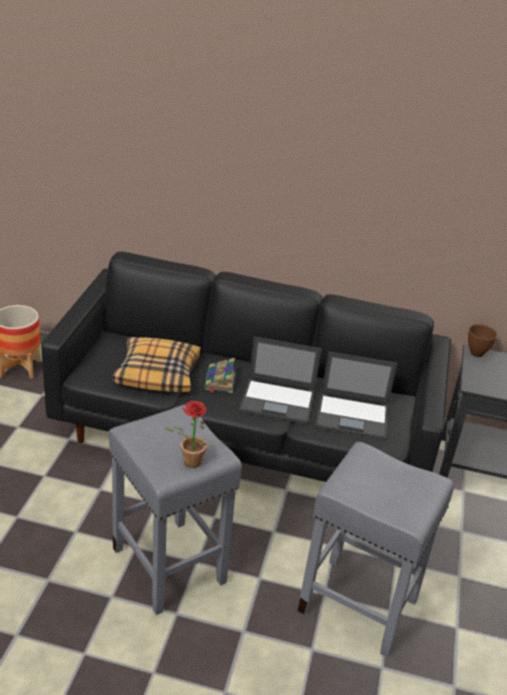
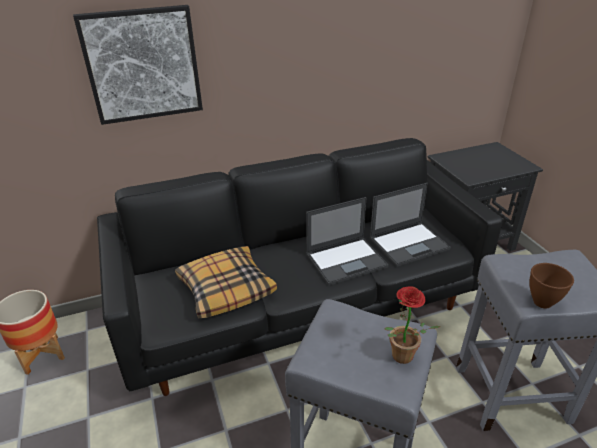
camera: 30 degrees left, 0 degrees up
book [204,358,236,393] -> none
brown bowl [468,324,497,357] -> brown bowl moved to [529,263,574,309]
none -> picture [73,5,203,125]

